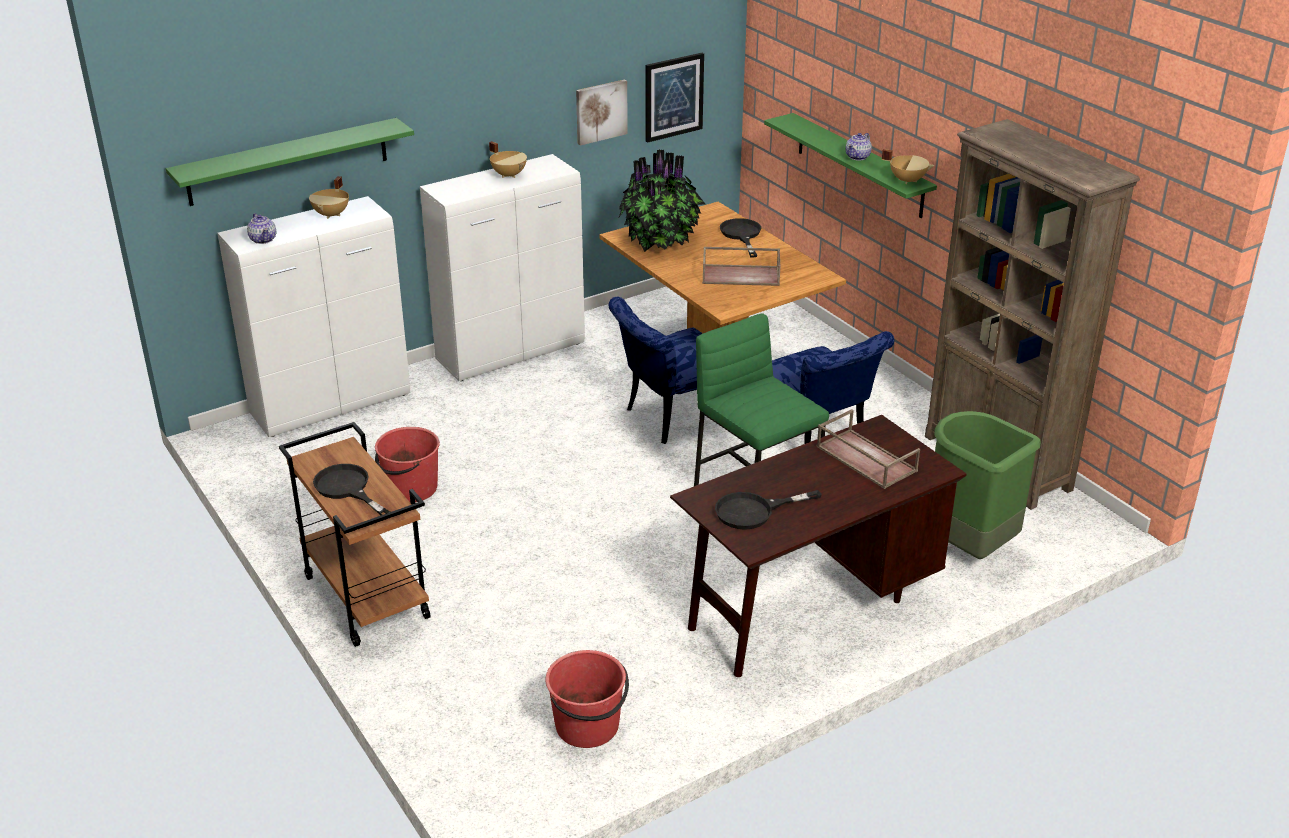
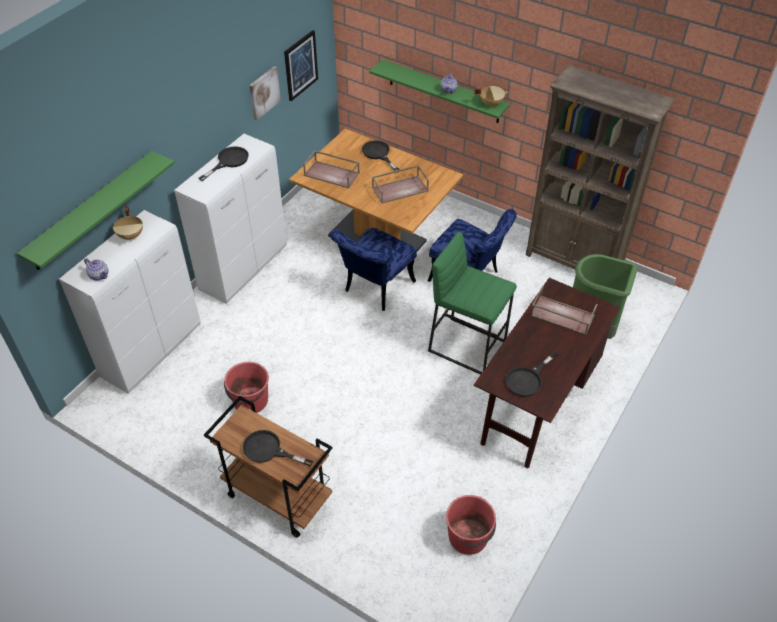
camera: 25 degrees left, 15 degrees up
beige cooking pot [489,141,527,178] -> black frying pan [199,146,249,181]
potted plant [619,150,705,252] -> brown tray [303,150,360,188]

